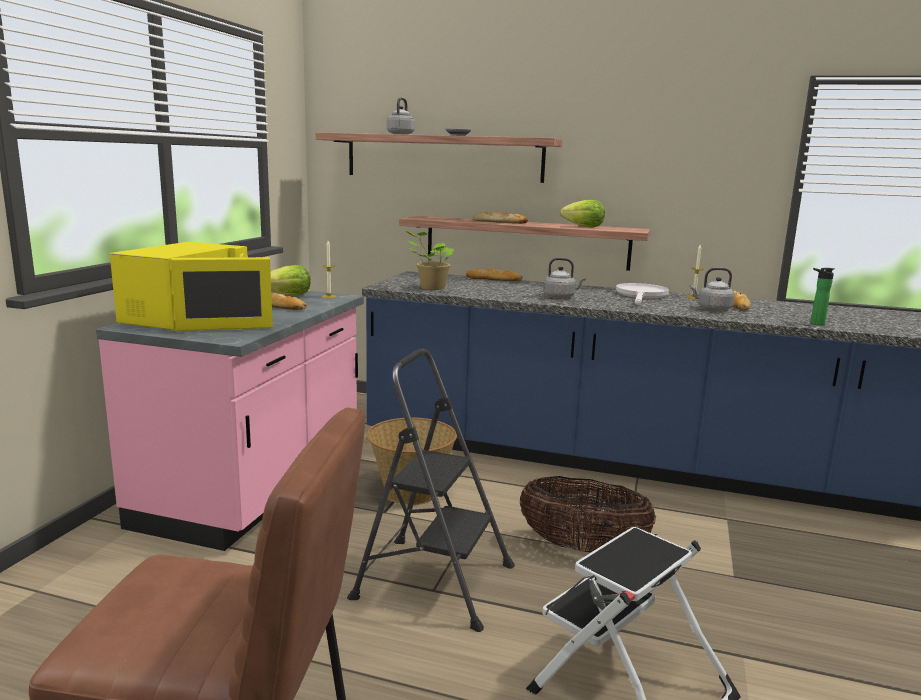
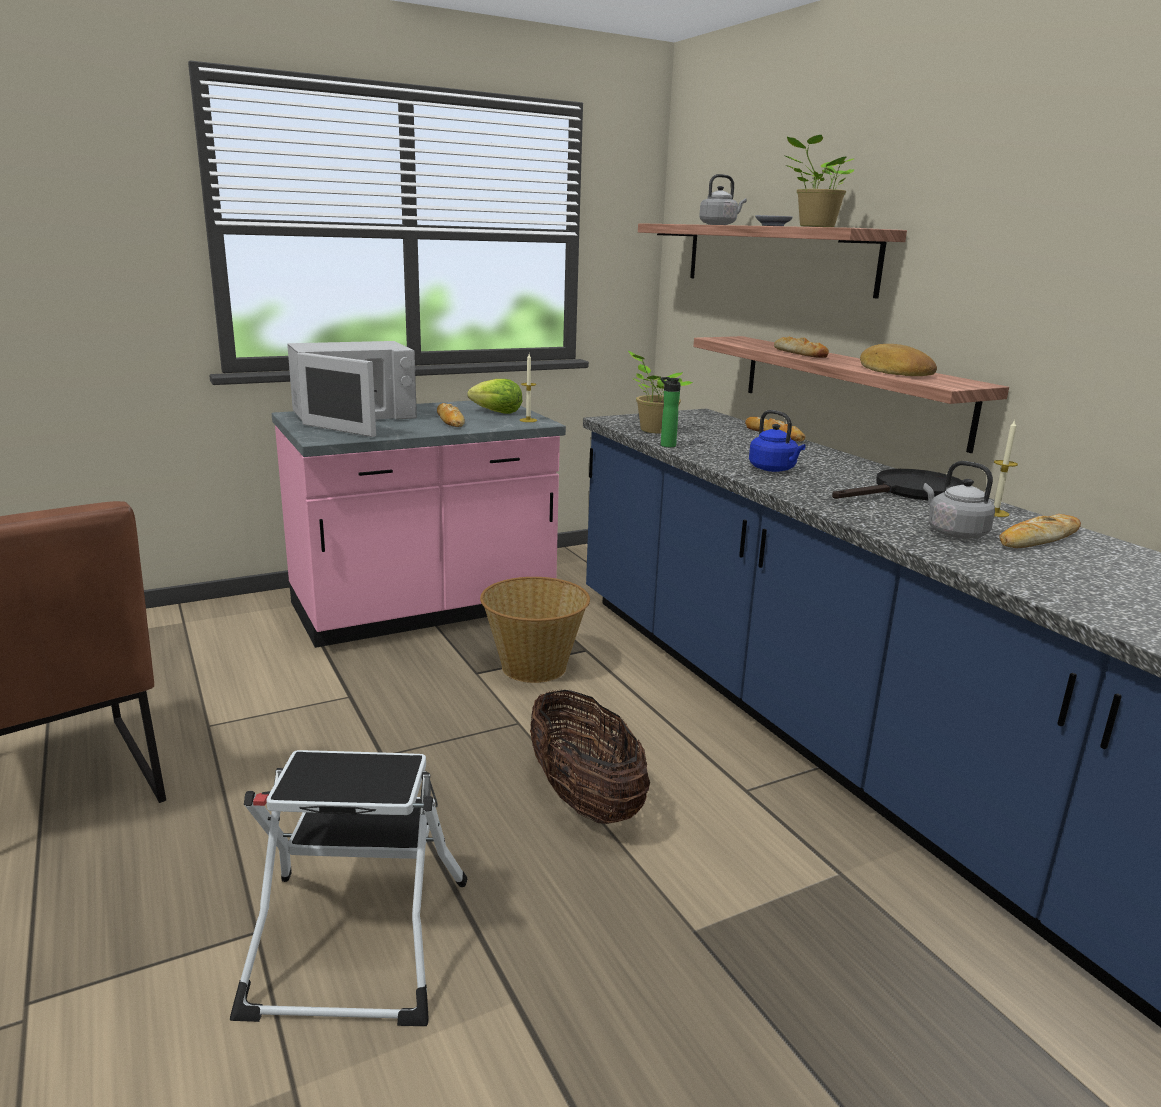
camera: 45 degrees right, 5 degrees up
yellow microwave [110,242,273,331] -> white microwave [287,341,417,437]
black step ladder [347,349,515,632] -> none
grey kettle [543,258,586,299] -> blue kettle [749,410,805,472]
lettuce [560,200,605,227] -> bread [860,344,937,376]
white frying pan [616,283,669,304] -> black frying pan [832,469,964,500]
bottle [810,268,835,326] -> bottle moved to [660,377,681,447]
none -> potted plant [783,135,855,227]

